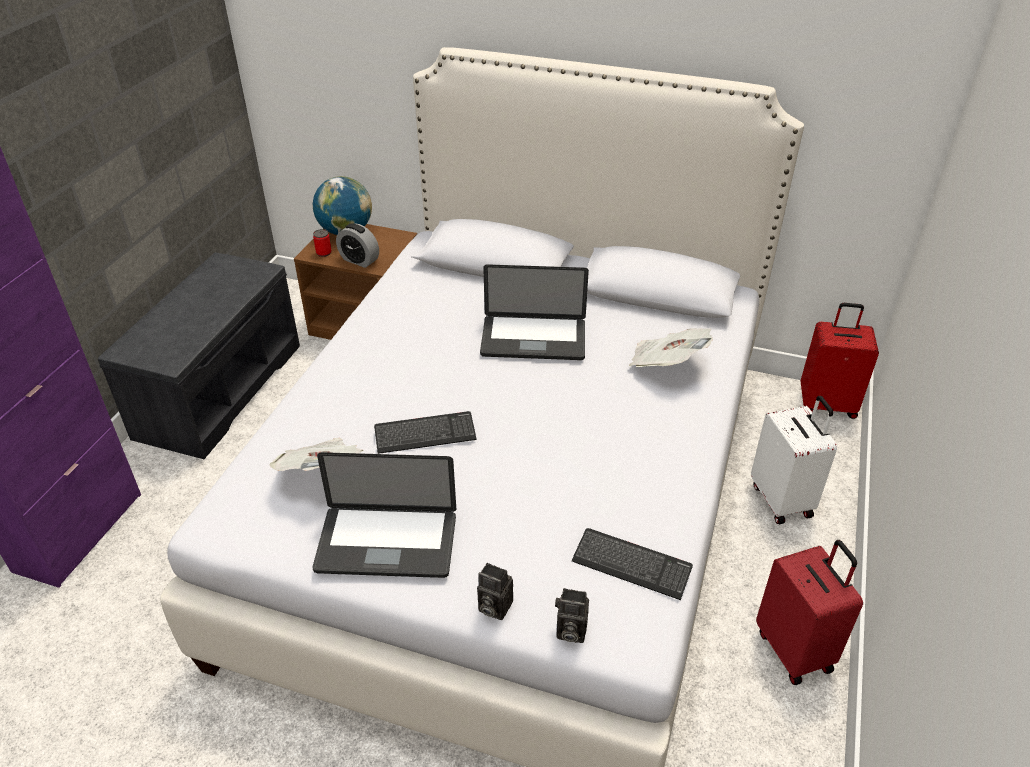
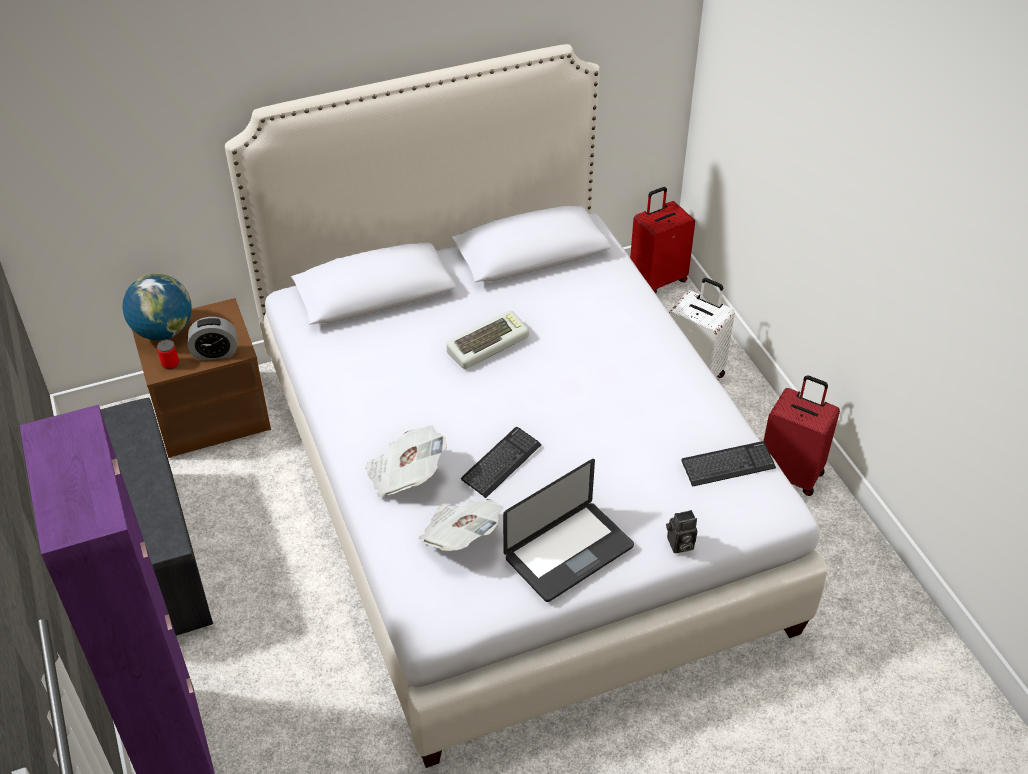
camera: 40 degrees left, 5 degrees up
laptop [480,264,589,360] -> keyboard [447,311,529,369]
camera [555,588,589,643] -> none
newspaper [629,328,713,367] -> newspaper moved to [365,425,447,497]

